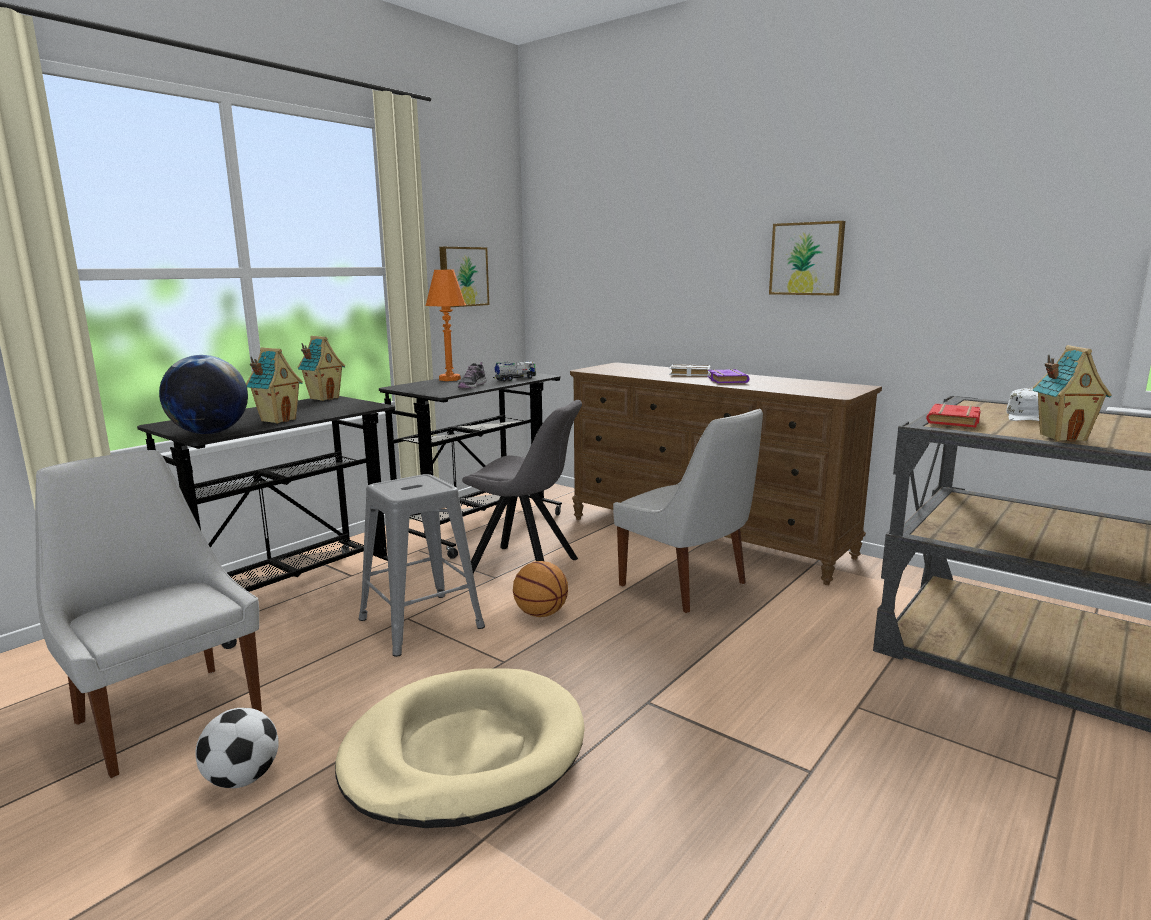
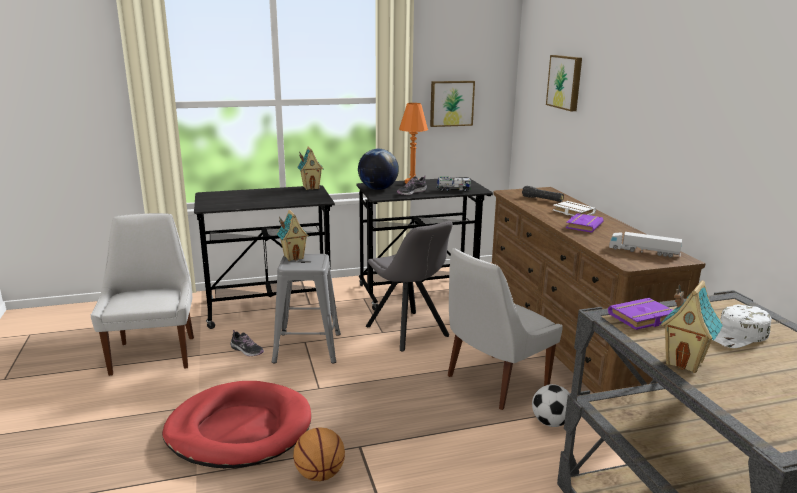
camera: 35 degrees right, 5 degrees up
globe [159,355,248,434] -> globe moved to [358,149,399,190]
football [195,708,279,788] -> football moved to [532,384,569,427]
toy house [246,347,303,423] -> toy house moved to [277,210,309,261]
beige dog bed [335,668,585,828] -> red dog bed [162,381,311,468]
basketball [513,561,568,617] -> basketball moved to [293,427,345,481]
white chair [613,409,763,613] -> white chair turned 60 degrees clockwise [448,248,563,410]
picture [769,221,845,296] -> picture moved to [546,55,582,111]
red book [926,404,980,427] -> purple book [608,298,673,330]
none -> shoe [230,330,264,356]
none -> black flashlight [522,186,564,202]
none -> toy truck [609,232,682,258]

